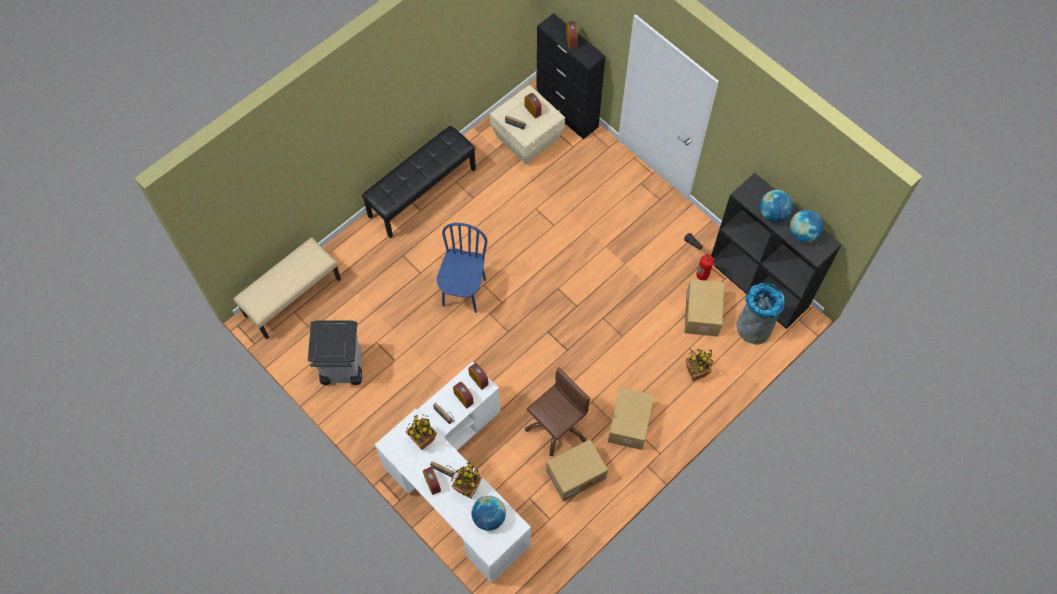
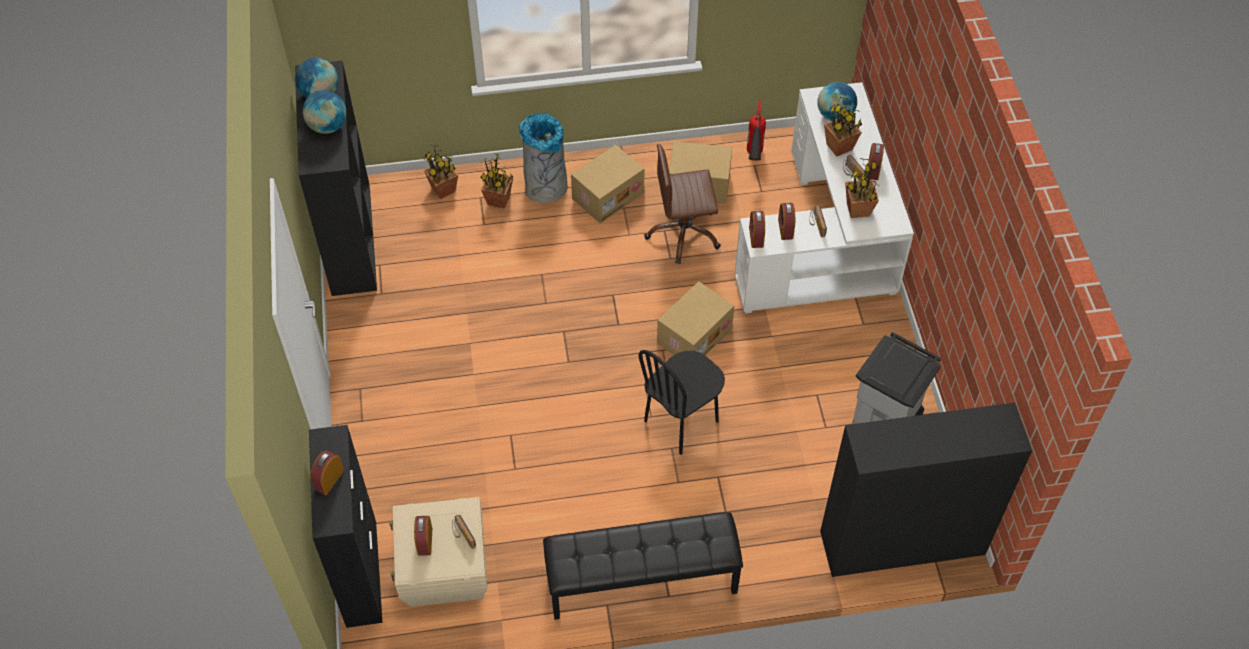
camera: 145 degrees left, 10 degrees down
beige bench [233,237,341,340] -> black bookcase [820,403,1032,577]
blue chair [437,223,487,313] -> black chair [639,350,725,455]
fire extinguisher [684,233,715,280] -> fire extinguisher moved to [747,99,766,161]
cardboard box [684,279,724,337] -> cardboard box moved to [657,281,734,355]
grey trash can [737,283,785,345] -> grey trash can moved to [519,114,567,203]
none -> potted plant [424,145,458,199]

